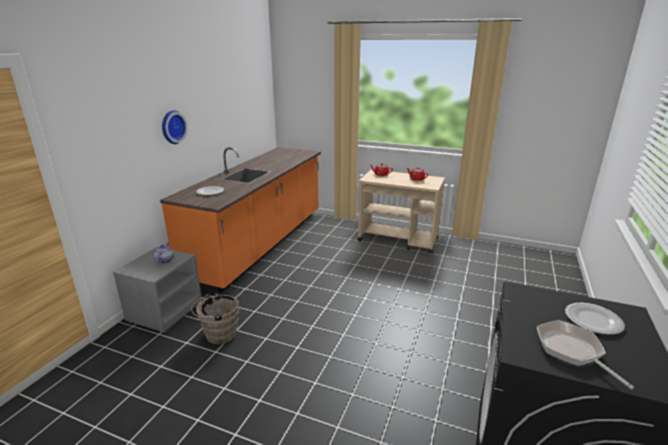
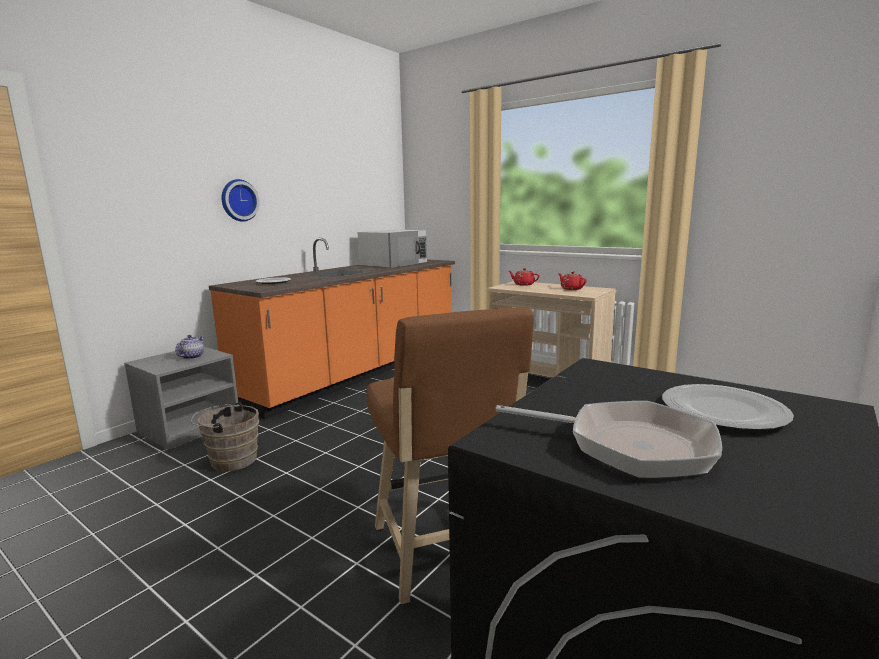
camera: 15 degrees right, 10 degrees down
frying pan [537,320,634,389] -> frying pan turned 120 degrees clockwise [495,401,722,478]
none -> white microwave [358,230,427,268]
none -> brown stool [366,307,534,605]

